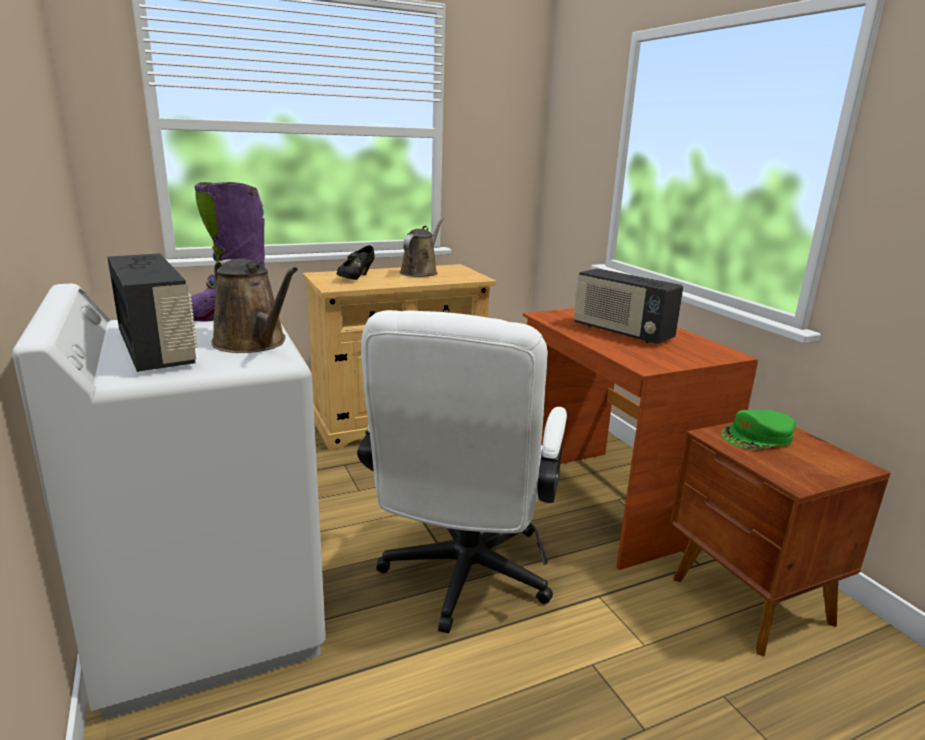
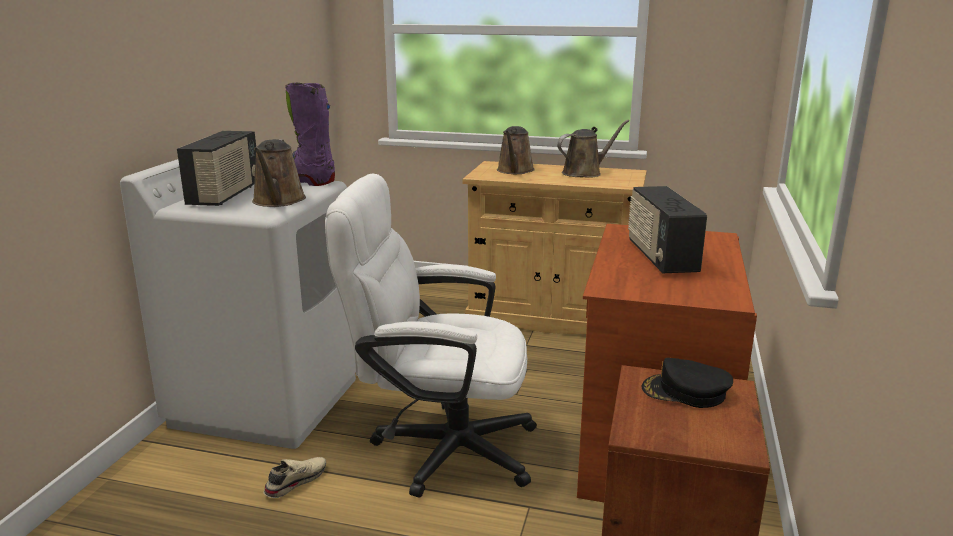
camera: 40 degrees right, 0 degrees up
black shoe [337,245,375,280] -> brown watering can [497,126,535,174]
white office chair [357,310,567,633] -> white office chair turned 45 degrees clockwise [325,173,537,497]
green cap [721,410,796,449] -> black cap [642,358,733,408]
none -> beige shoe [263,457,326,498]

